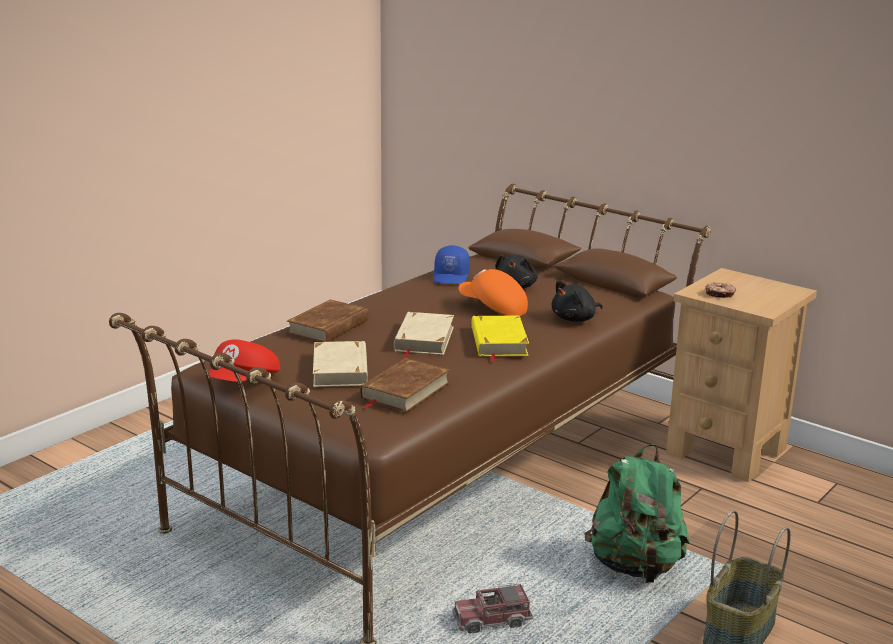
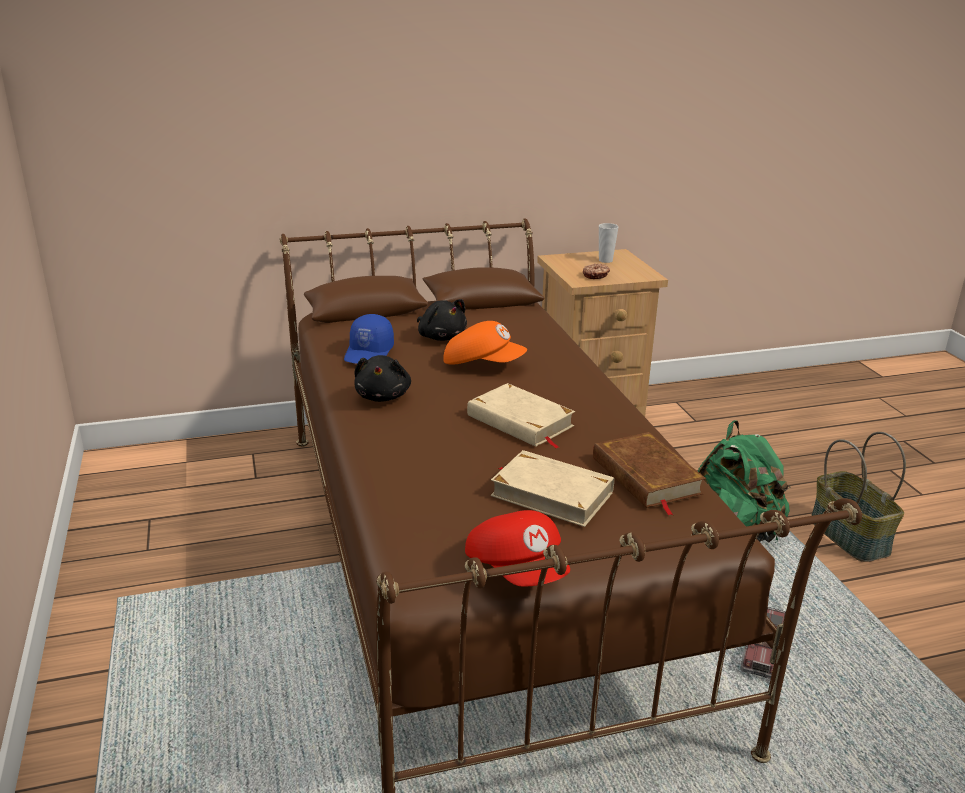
camera: 55 degrees left, 5 degrees up
brown book [287,300,369,342] -> none
blue cap [433,245,470,284] -> blue cap turned 60 degrees clockwise [344,314,394,364]
orange cap [458,269,528,316] -> orange cap turned 135 degrees counterclockwise [443,321,527,365]
yellow book [471,316,529,362] -> none
black plush toy [551,280,603,322] -> black plush toy moved to [354,355,411,402]
none -> cup [599,223,618,263]

